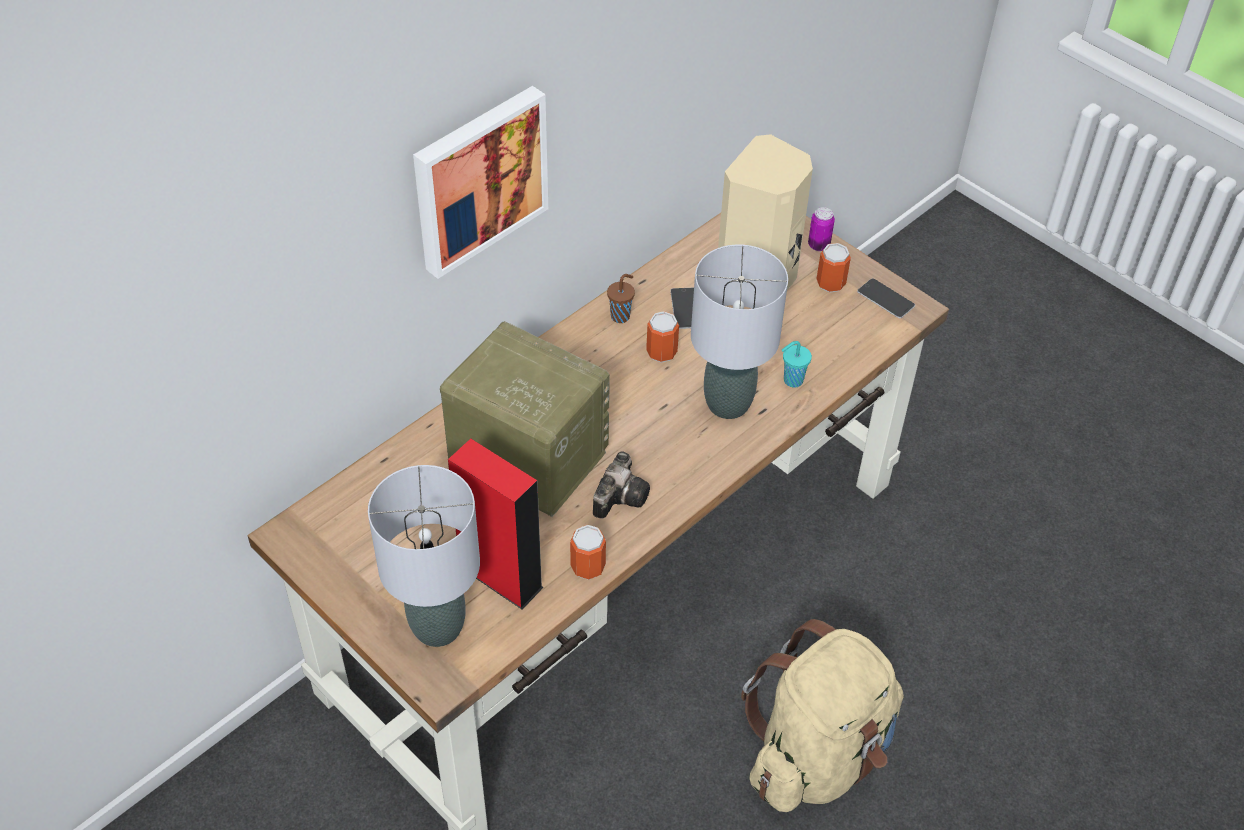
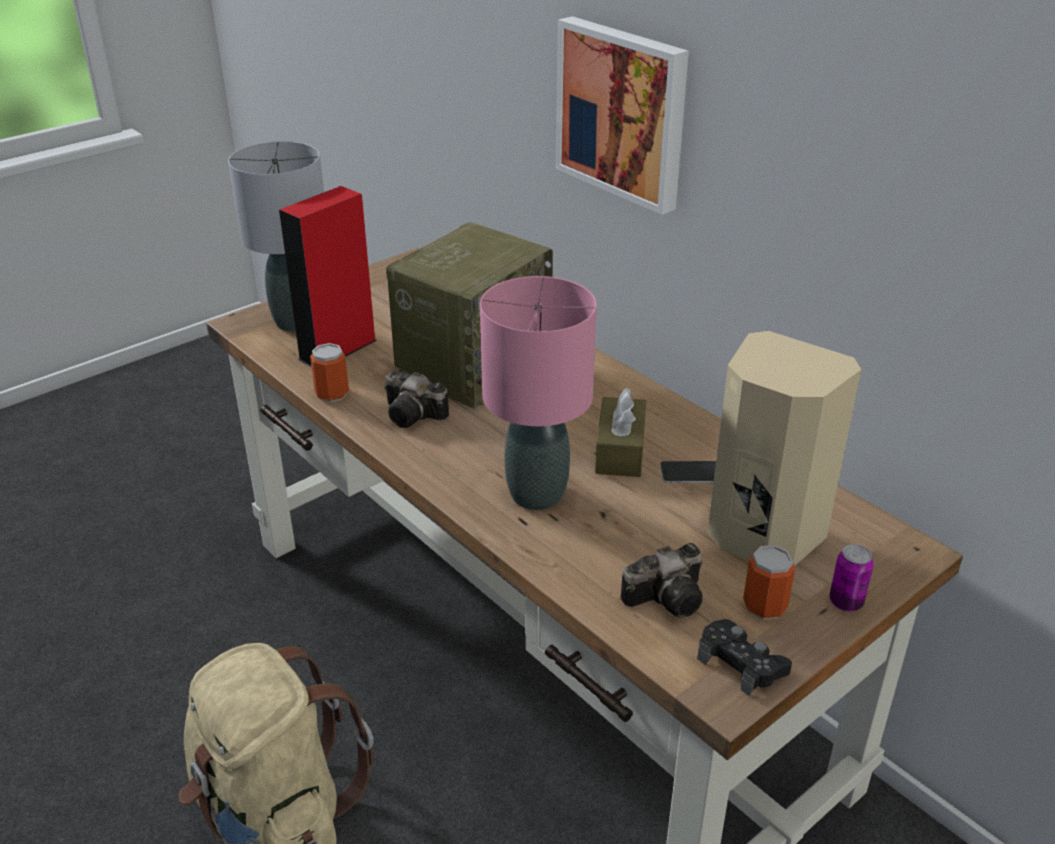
camera: 95 degrees right, 15 degrees down
brown cup [607,274,635,323] -> none
can [646,311,679,363] -> brown tissue box [595,388,646,477]
grey table lamp [691,244,788,419] -> pink table lamp [480,276,597,510]
turquoise cup [782,341,812,388] -> none
phone [857,278,915,318] -> black game controller [697,619,792,696]
none -> camera [620,543,702,618]

